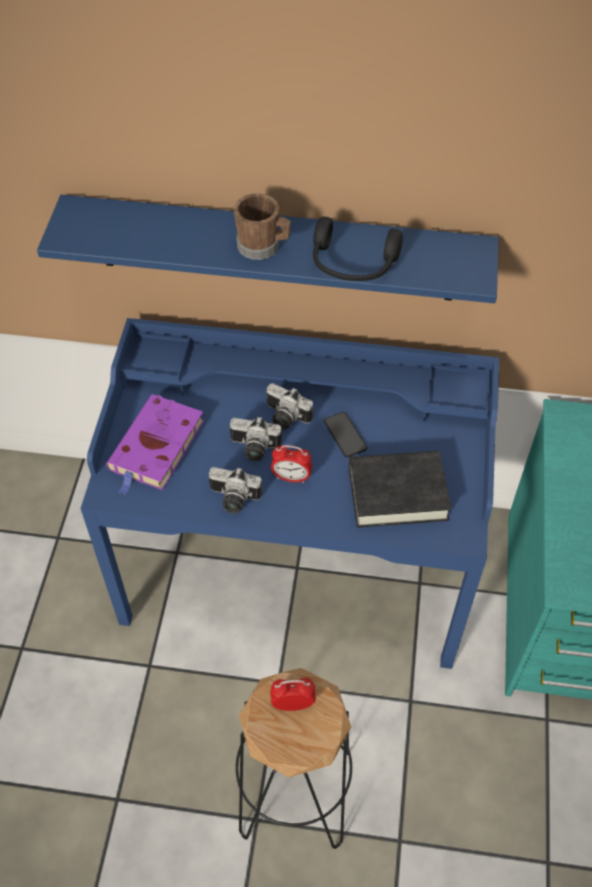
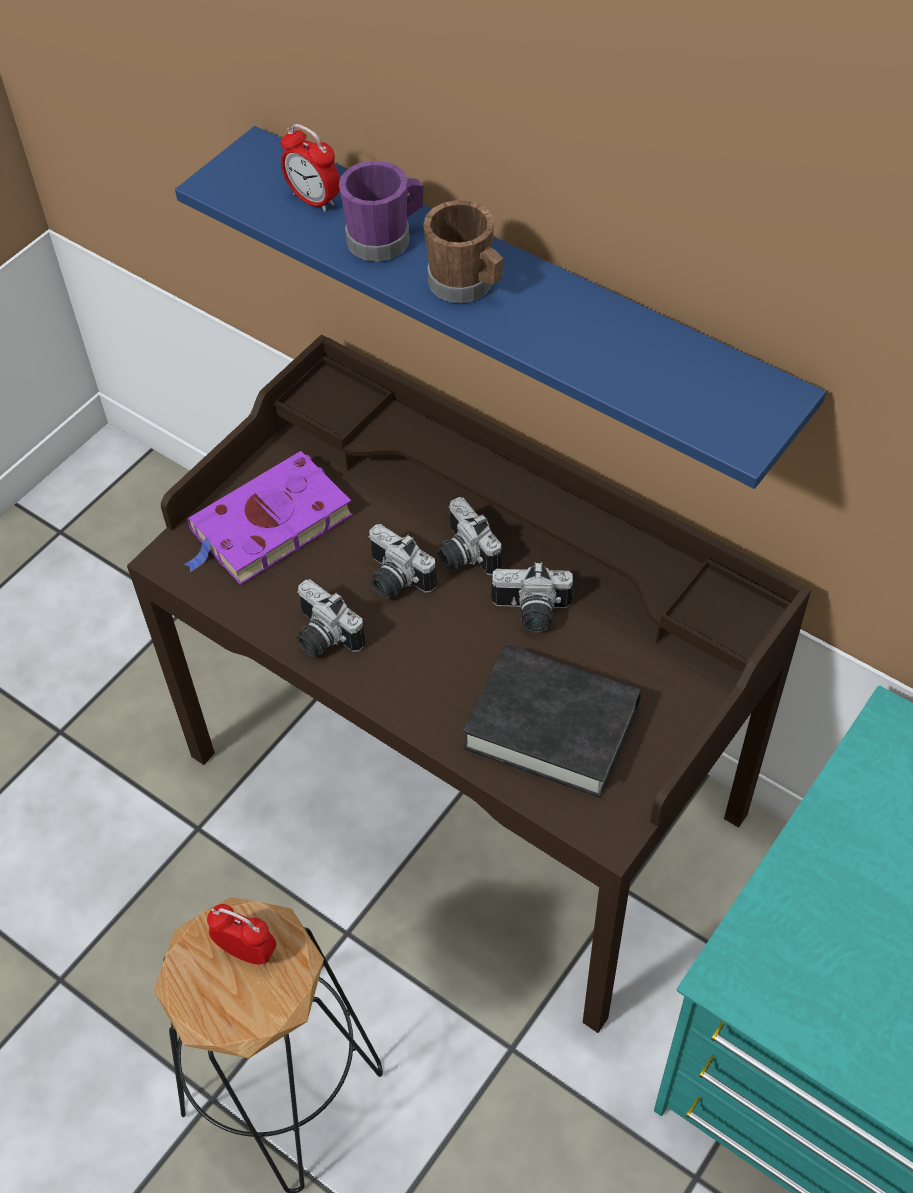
camera: 30 degrees right, 0 degrees up
blue desk [81,318,499,669] -> brown desk [127,335,811,1033]
alarm clock [271,445,312,483] -> alarm clock moved to [281,124,340,212]
black headphones [313,217,403,281] -> none
phone [324,412,367,457] -> camera [491,562,574,632]
none -> purple mug [339,161,423,261]

